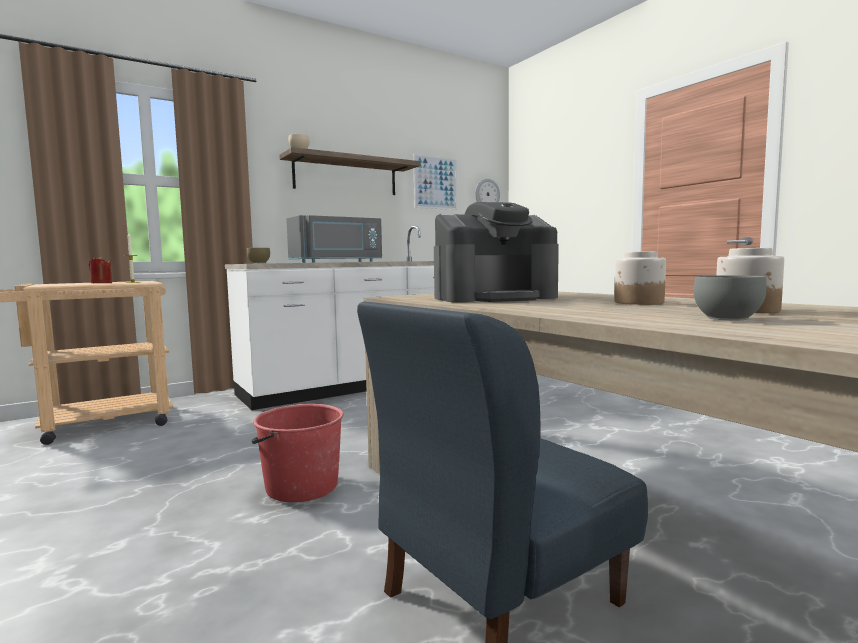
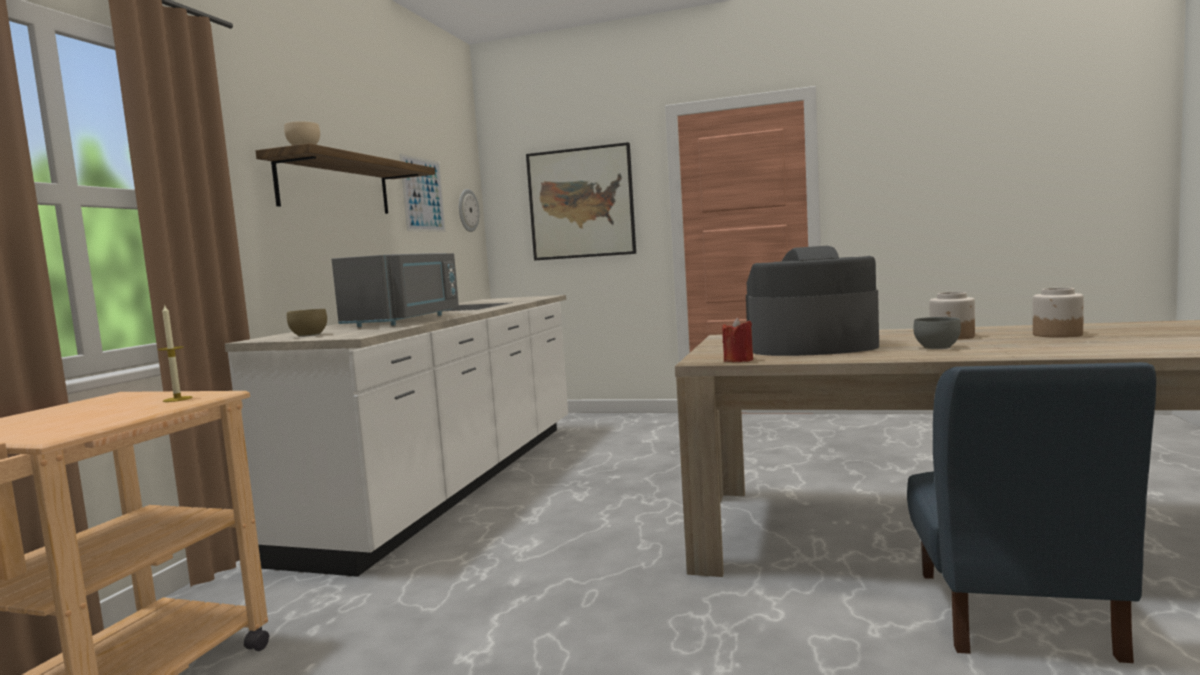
camera: 40 degrees left, 0 degrees up
red candle [89,256,112,283] -> red candle moved to [722,318,753,362]
red bucket [252,404,344,502] -> none
coffee machine [434,202,559,302] -> coffee machine turned 120 degrees counterclockwise [746,246,879,356]
grey bowl [694,275,767,320] -> grey bowl moved to [913,317,961,349]
none -> picture [526,142,636,261]

